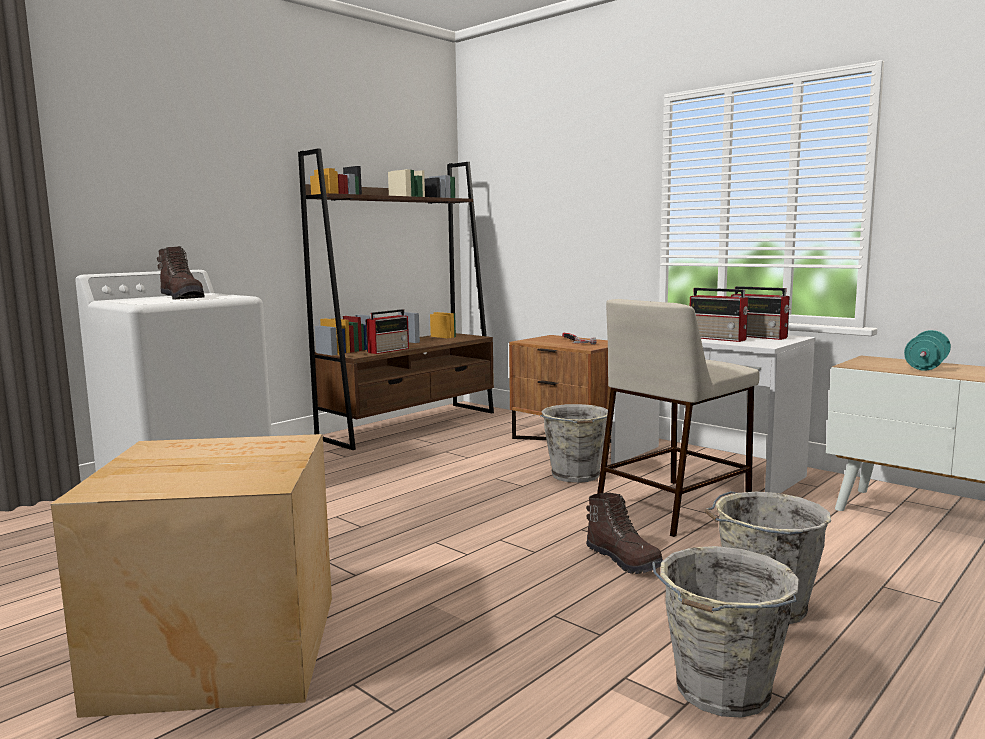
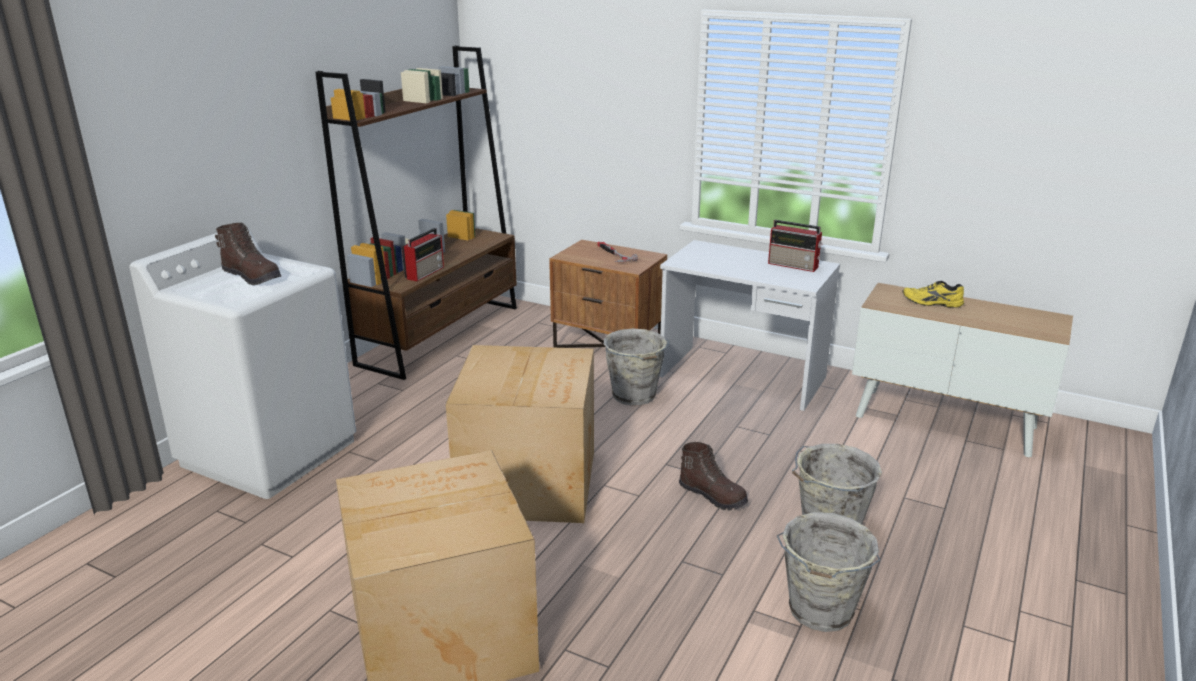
camera: 15 degrees left, 15 degrees up
beige stool [597,299,759,537] -> none
radio [690,288,749,342] -> none
turquoise dumbbell [904,330,951,371] -> yellow shoe [903,281,964,308]
none -> cardboard box [446,345,594,523]

